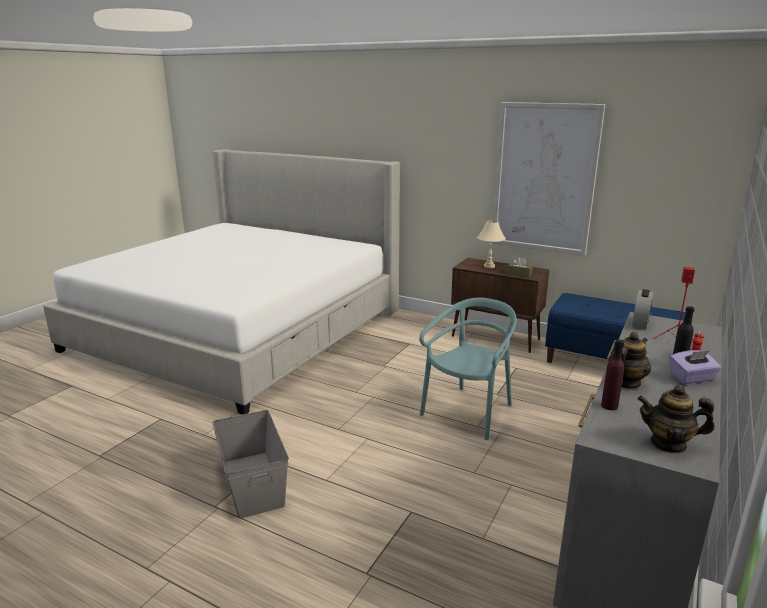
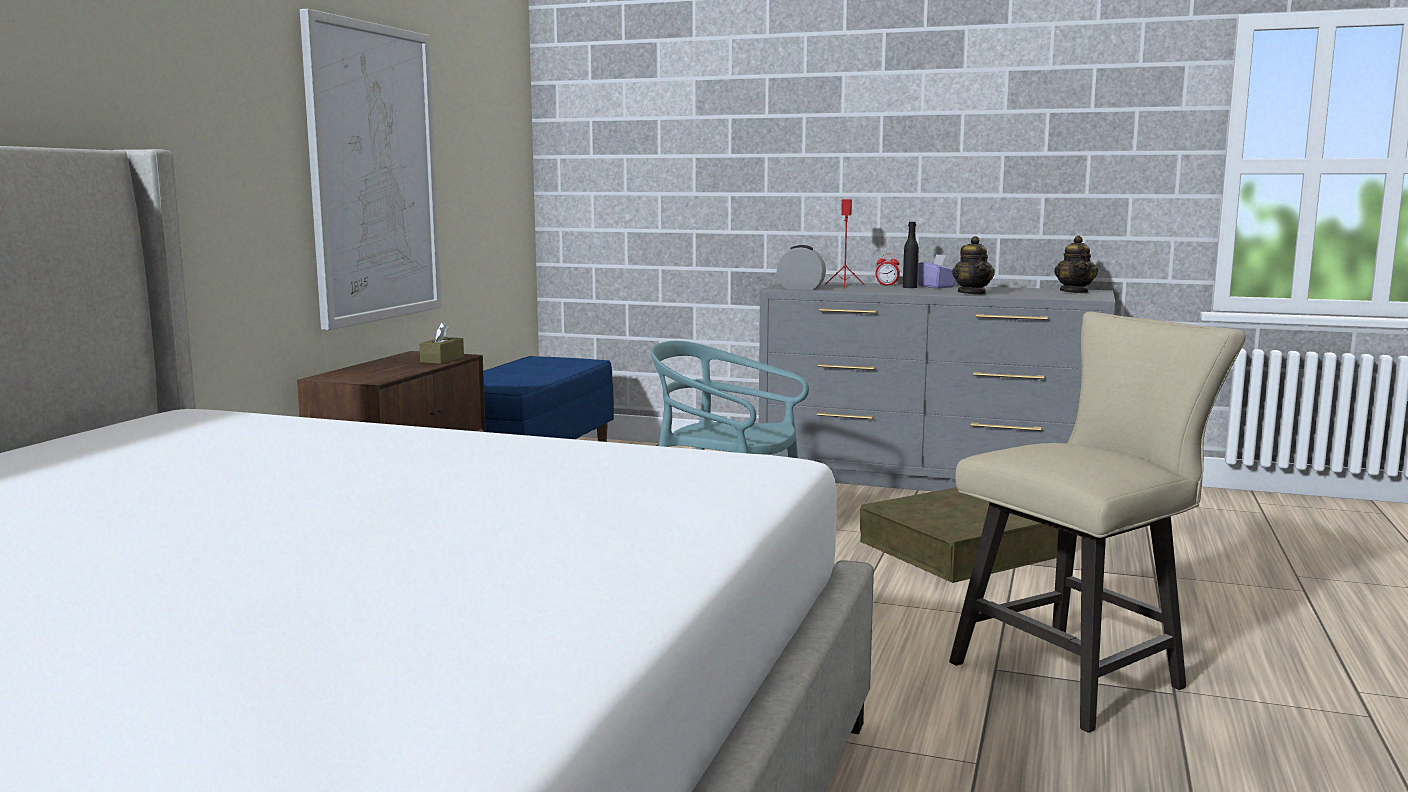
camera: 100 degrees left, 10 degrees down
grey storage box [212,410,289,519] -> beige chair [949,312,1246,733]
beige table lamp [477,220,506,268] -> none
purple bottle [601,339,624,410] -> none
teapot [608,332,651,388] -> teapot turned 135 degrees counterclockwise [952,236,995,295]
none -> brown storage box [860,487,1058,583]

